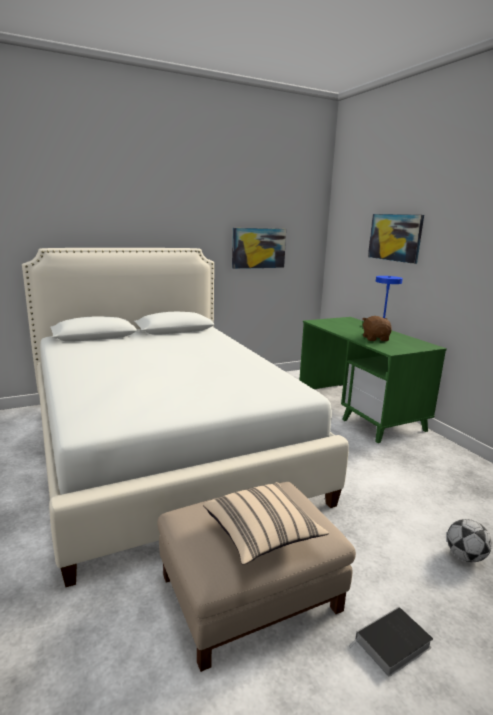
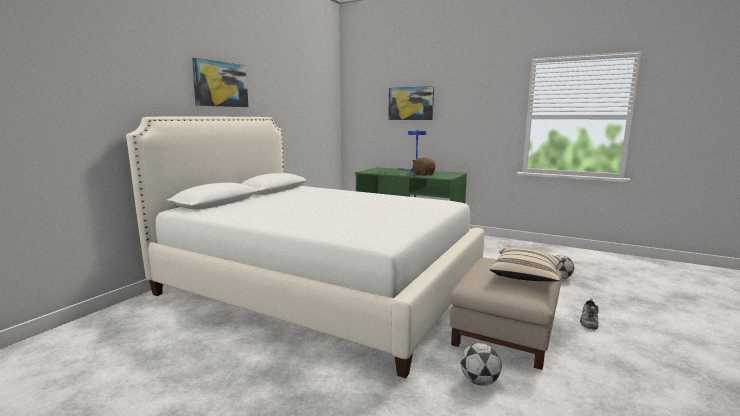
camera: 35 degrees left, 5 degrees down
picture [232,228,286,269] -> picture moved to [191,58,248,107]
book [349,607,433,677] -> shoe [580,299,599,329]
none -> football [460,343,502,386]

